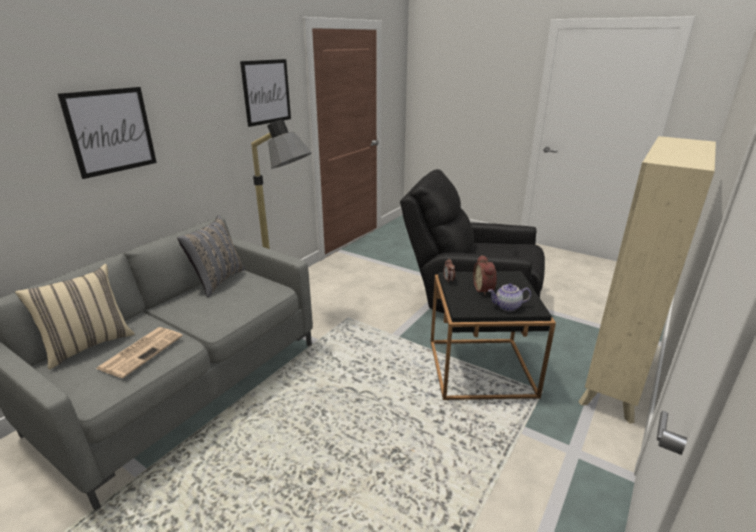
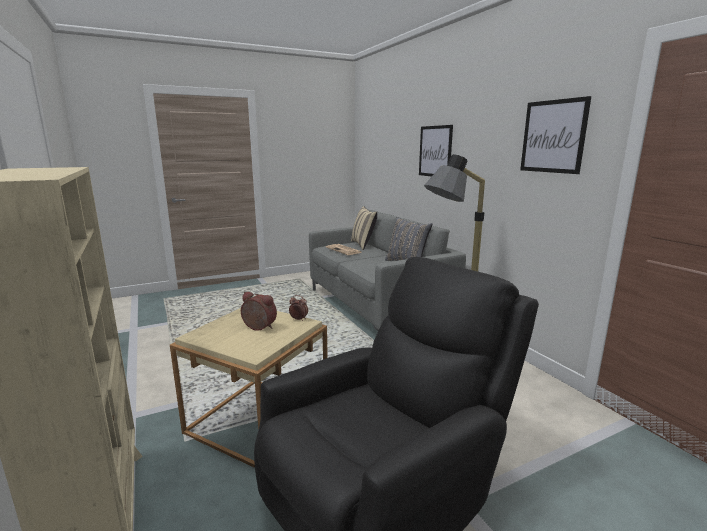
camera: 120 degrees right, 10 degrees down
black side table [431,271,556,400] -> beige side table [170,308,328,468]
teapot [488,284,531,311] -> none

